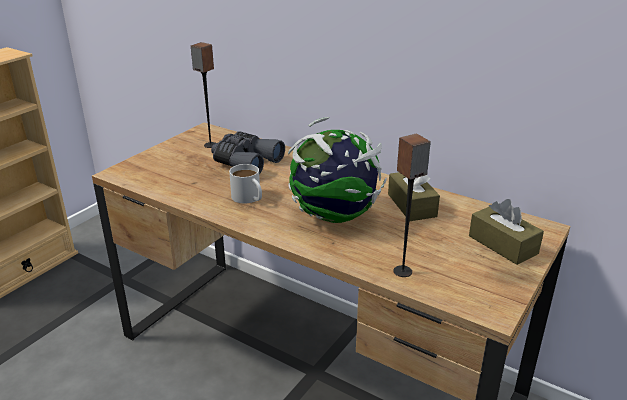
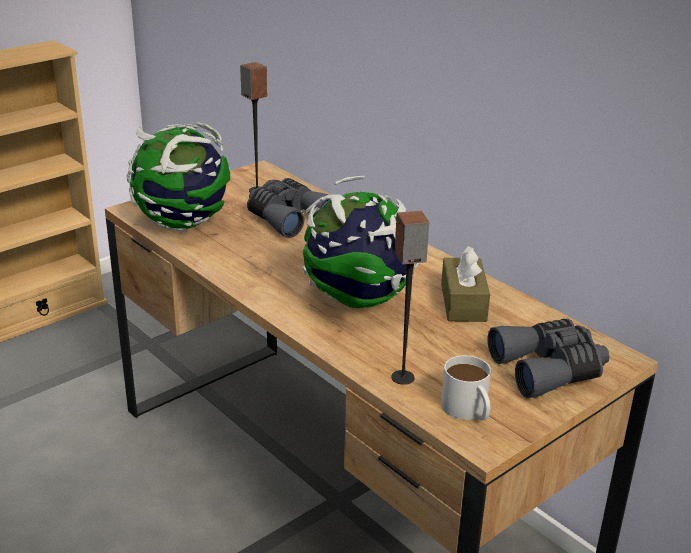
camera: 15 degrees right, 0 degrees up
white mug [229,164,262,203] -> white mug moved to [441,355,491,420]
brown tissue box [469,199,544,265] -> grey binoculars [487,319,610,398]
none -> globe [127,123,230,231]

